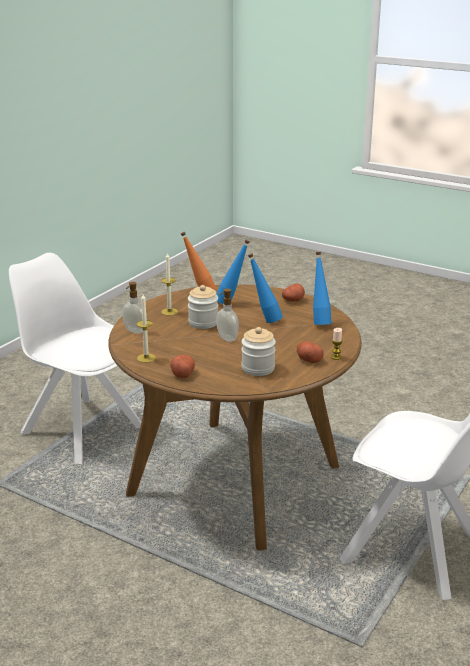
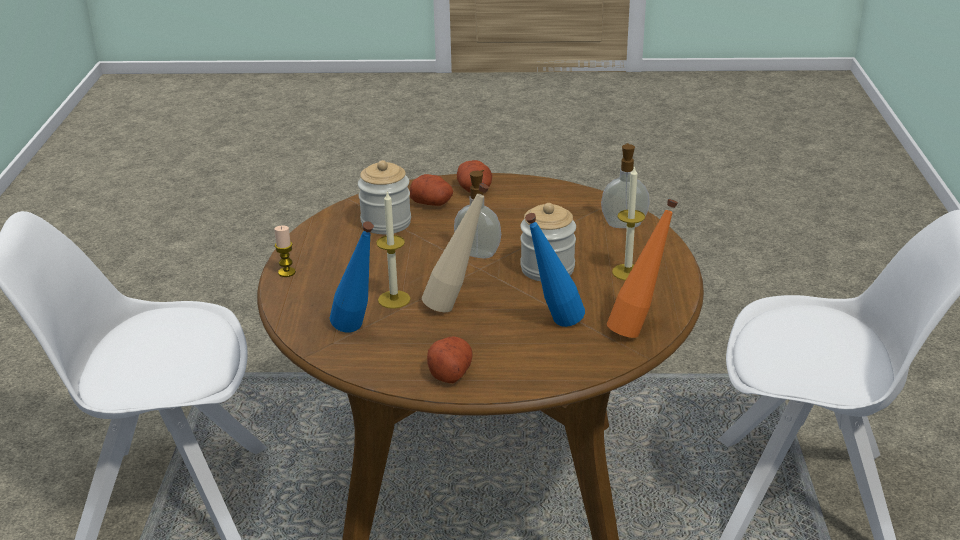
camera: 150 degrees right, 5 degrees up
candle [137,294,156,363] -> candle moved to [376,191,411,309]
blue bottle [248,253,283,323] -> beige bottle [422,183,489,312]
potato [297,341,324,363] -> potato moved to [410,174,453,206]

